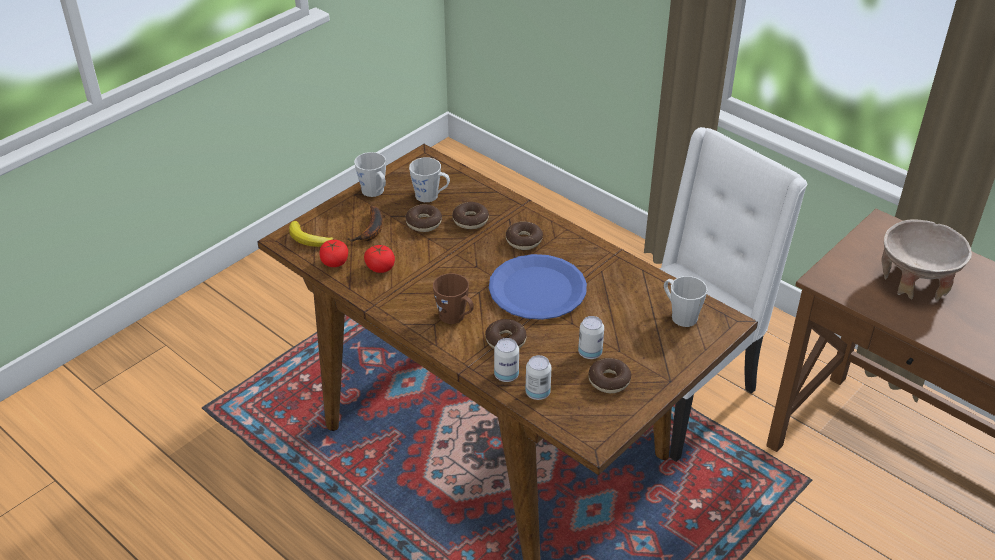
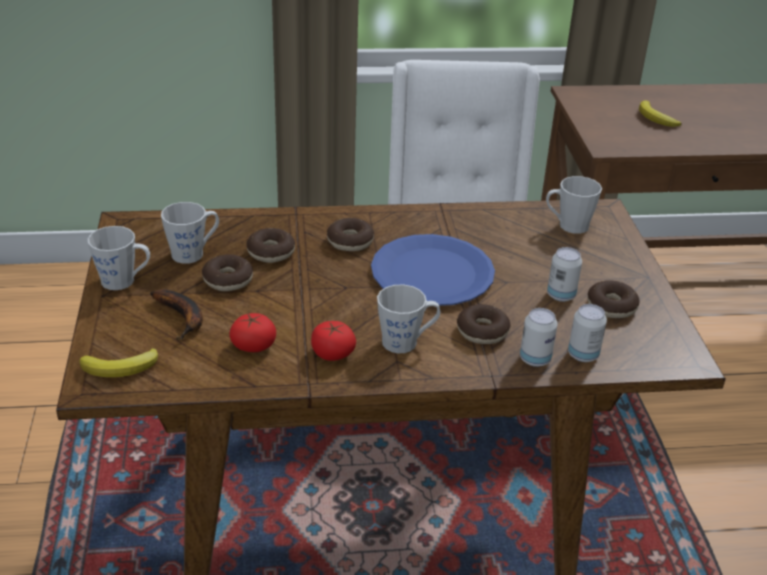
camera: 50 degrees left, 5 degrees down
tomato [319,240,348,267] -> tomato moved to [311,321,356,361]
brown mug [433,273,474,324] -> grey mug [377,285,440,353]
beige bowl [882,219,972,301] -> banana [639,100,682,127]

